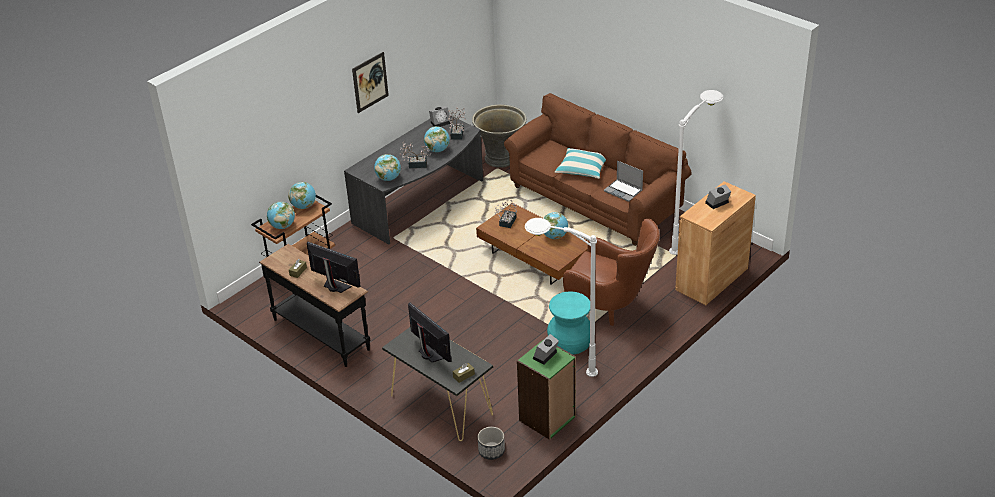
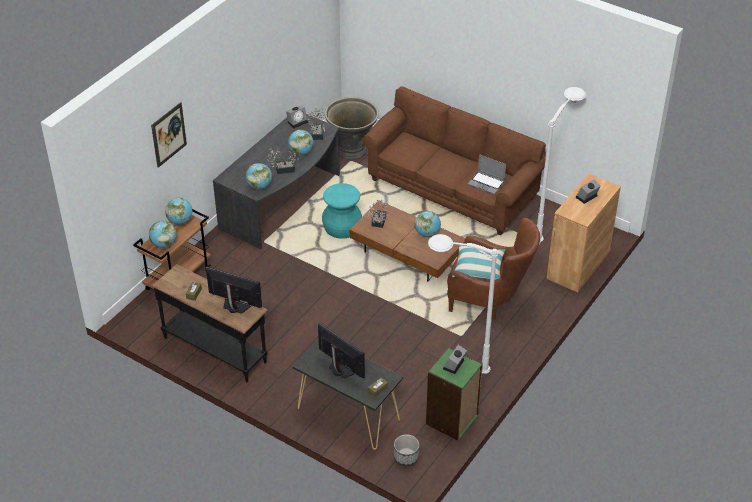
camera: 10 degrees left, 5 degrees up
picture [352,52,389,113] -> picture moved to [151,102,187,168]
turquoise stool [547,292,590,355] -> turquoise stool moved to [322,183,362,239]
pillow [555,148,606,179] -> pillow moved to [452,245,506,280]

